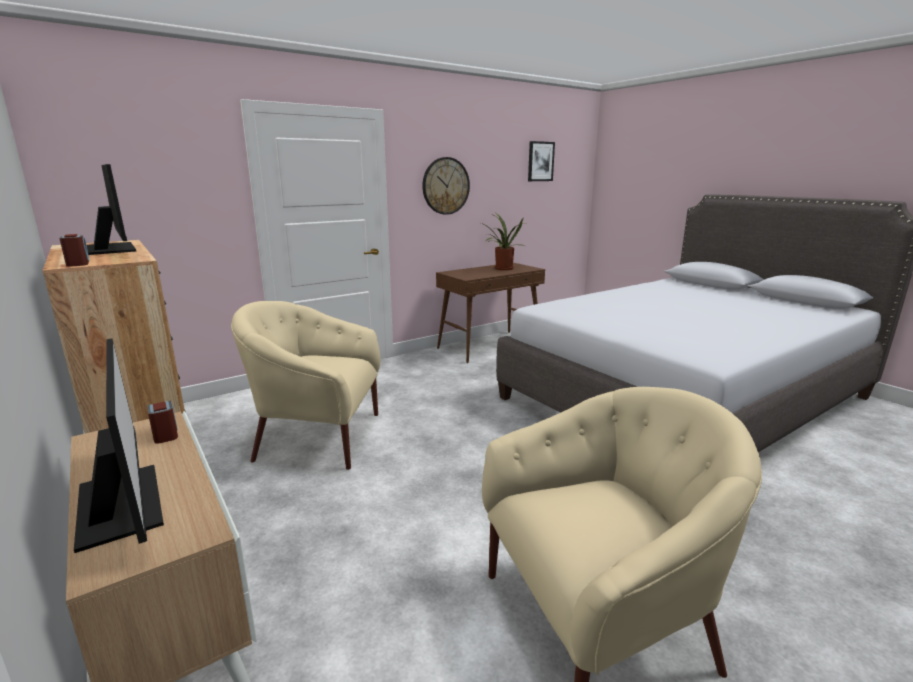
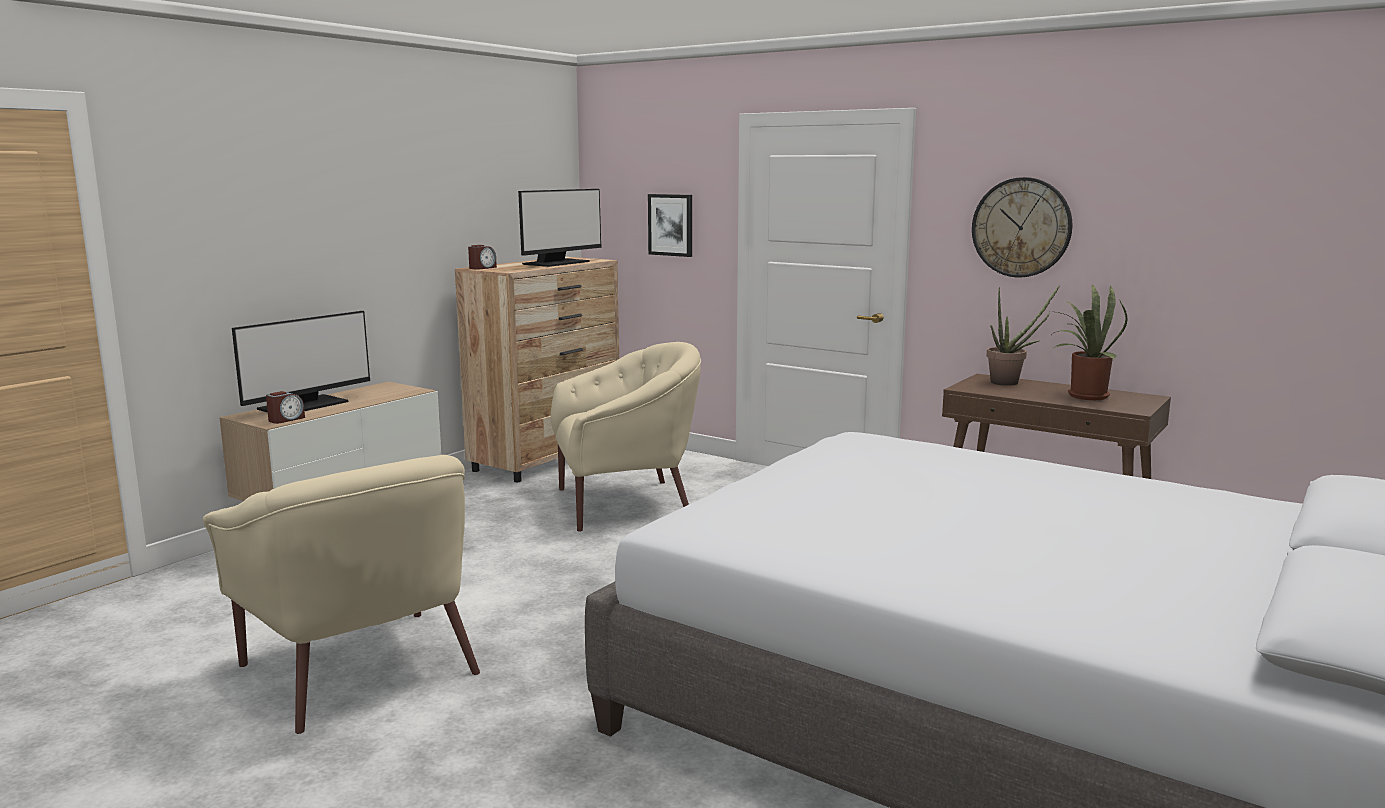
camera: 70 degrees right, 5 degrees down
alarm clock [147,401,178,444] -> alarm clock moved to [266,391,305,424]
beige armchair [231,301,380,470] -> beige armchair turned 90 degrees clockwise [551,342,701,532]
picture [528,141,555,181] -> picture moved to [648,194,692,257]
none -> potted plant [987,284,1060,386]

